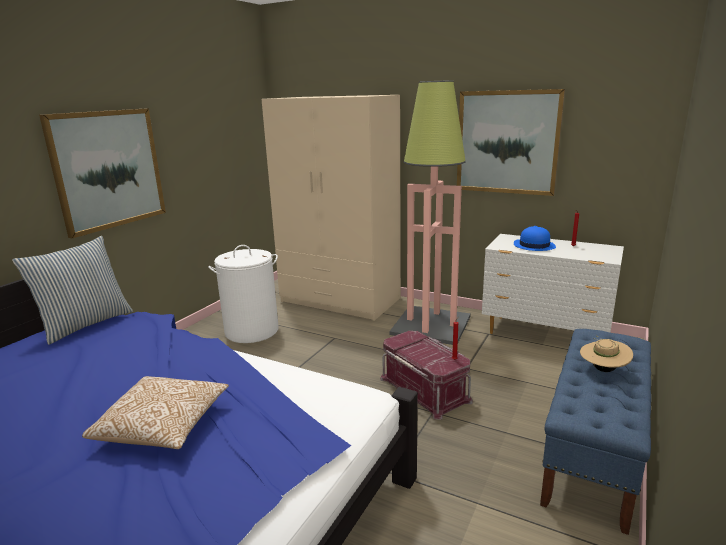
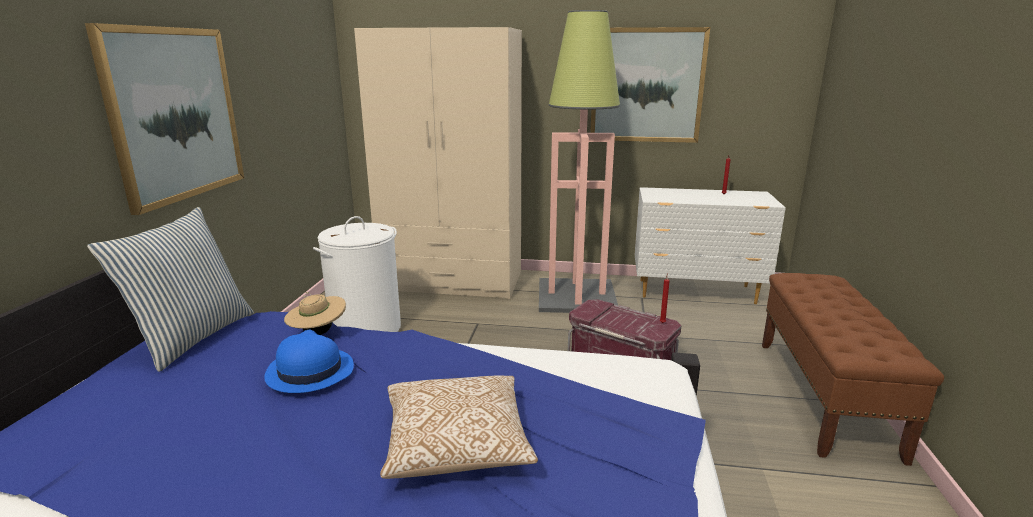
camera: 20 degrees left, 0 degrees up
blue hat [514,226,556,251] -> blue hat moved to [264,330,354,393]
blue bench [540,329,651,535] -> brown bench [762,273,944,466]
beige hat [580,336,633,372] -> beige hat moved to [284,292,346,335]

